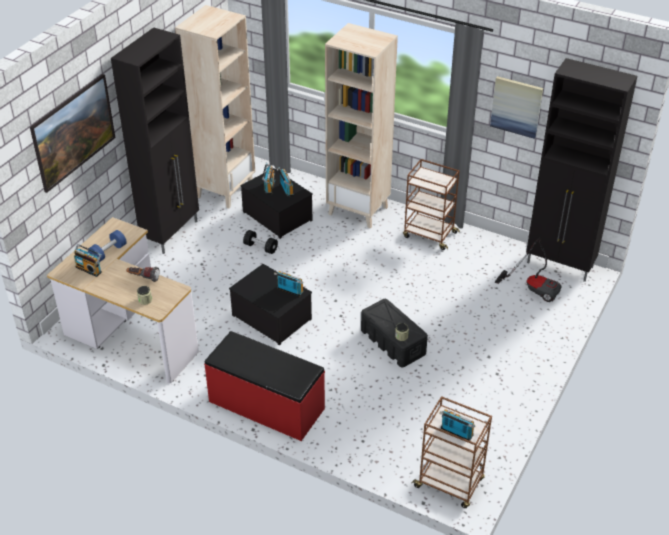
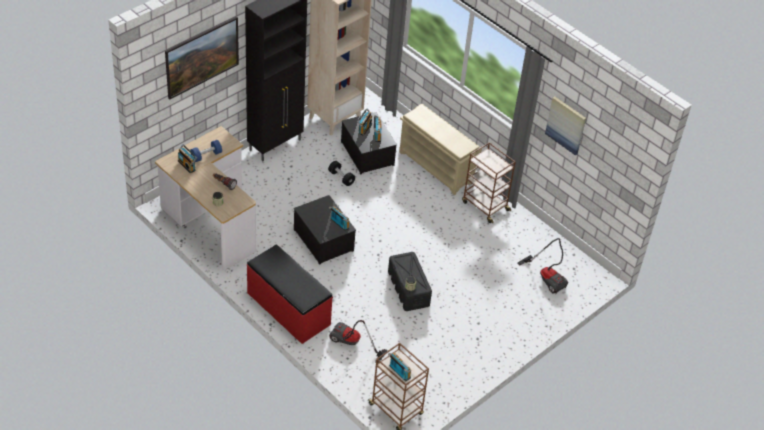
camera: 15 degrees right, 5 degrees up
beige bookcase [325,23,398,229] -> beige shoe rack [399,104,482,195]
black cabinet [526,58,637,282] -> none
none -> vacuum cleaner [329,320,388,363]

